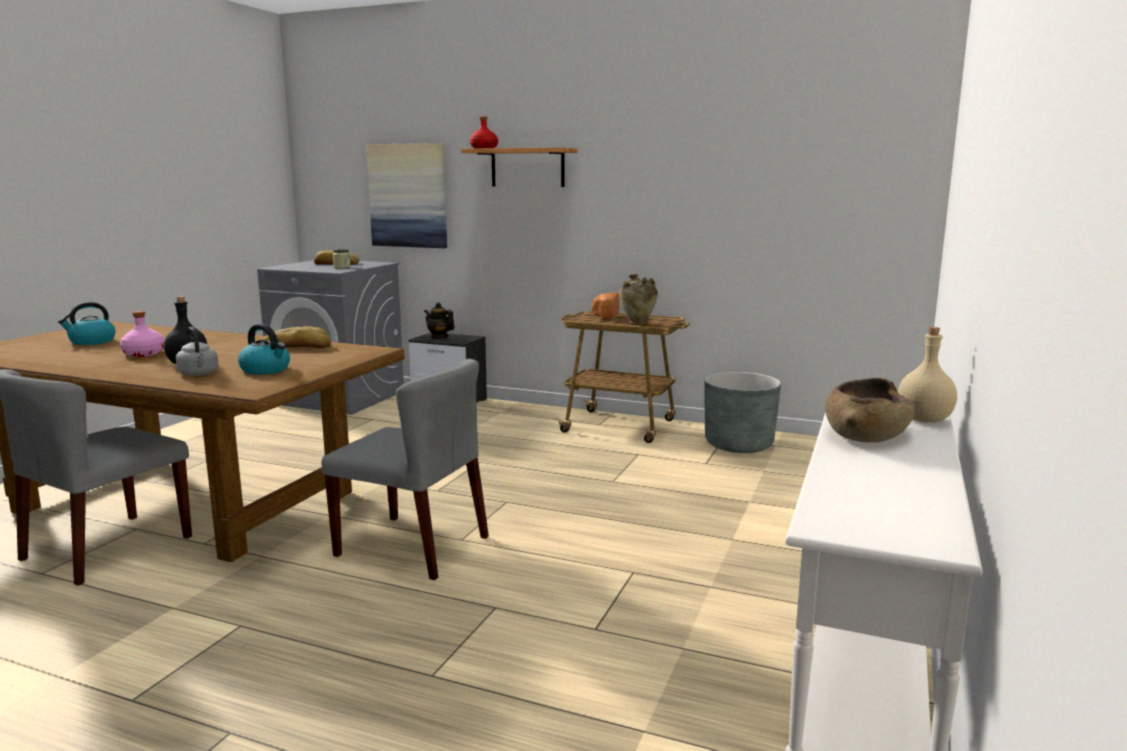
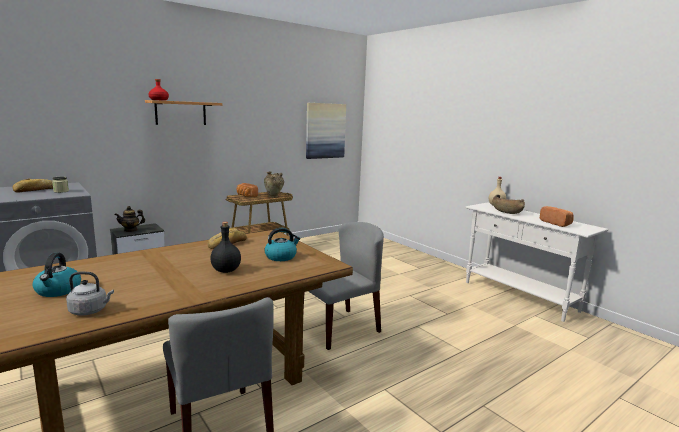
camera: 60 degrees left, 0 degrees up
pink bottle [120,311,165,357] -> none
grey kettle [176,327,219,376] -> grey kettle moved to [66,272,114,316]
picture [366,143,447,248] -> picture moved to [306,103,346,159]
grey planter [704,372,781,453] -> none
none -> bread [540,206,574,227]

